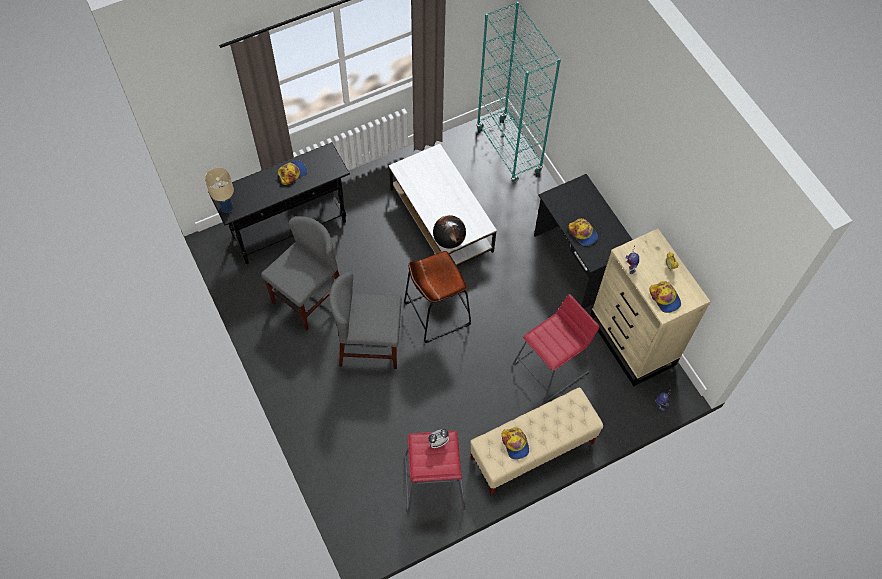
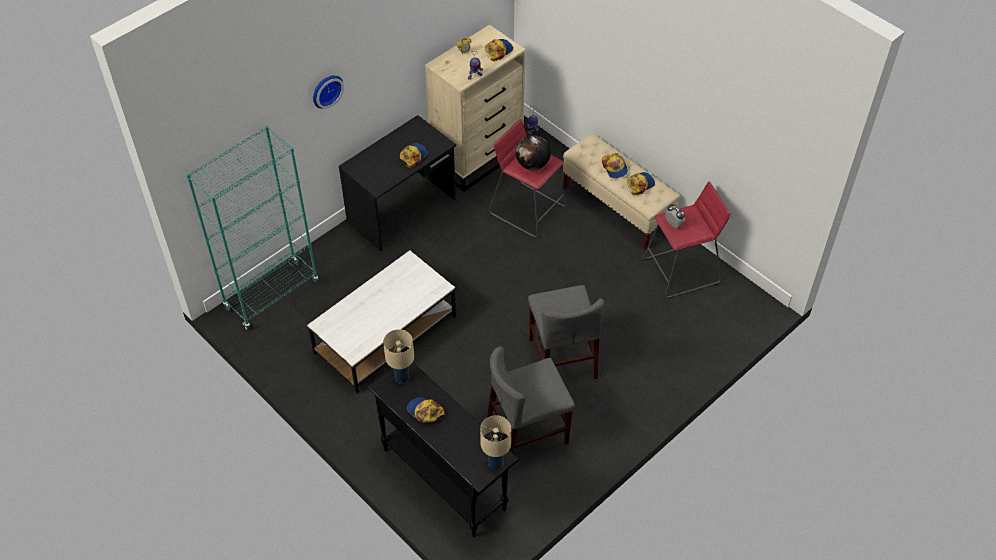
camera: 105 degrees left, 10 degrees down
grey chair [261,216,340,330] -> grey chair turned 45 degrees counterclockwise [487,347,575,453]
brown stool [404,251,471,343] -> none
globe [433,215,466,249] -> globe moved to [516,135,551,170]
none -> wall clock [313,75,344,109]
none -> beige table lamp [383,329,414,384]
none -> cap [602,153,628,178]

